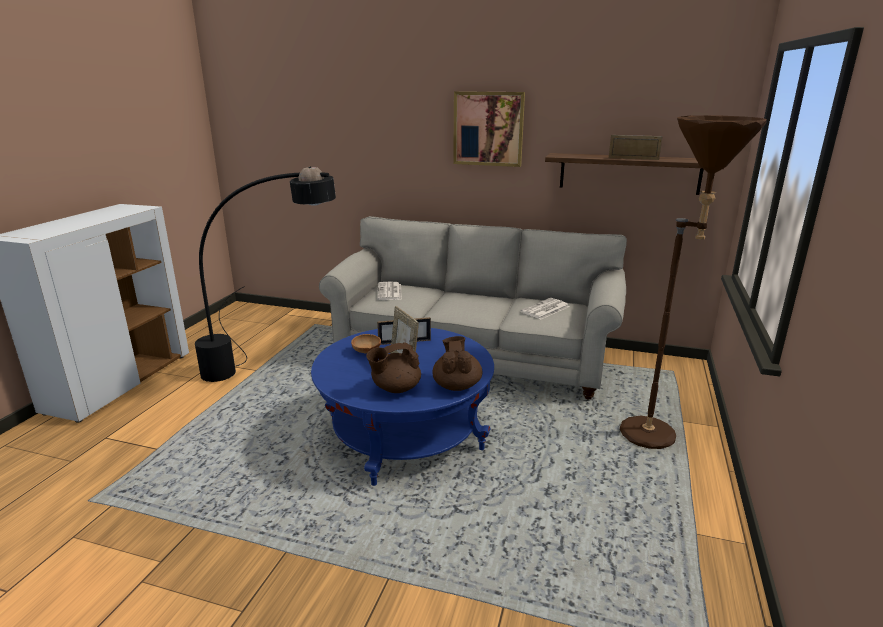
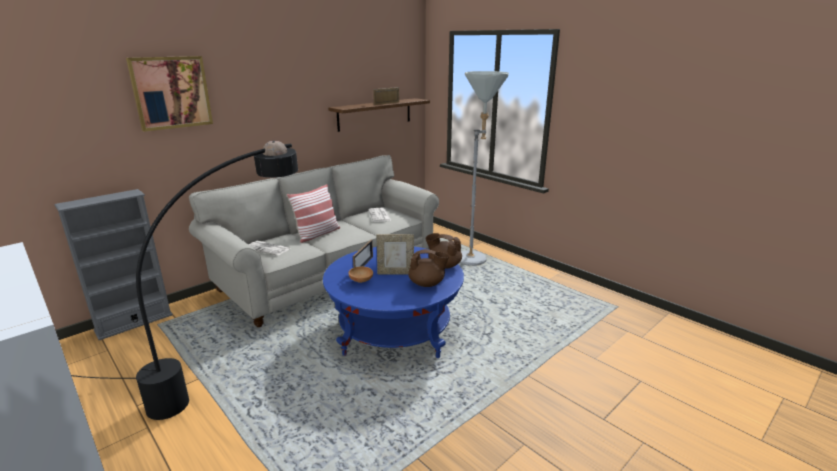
camera: 60 degrees left, 0 degrees up
brown teapot [366,342,421,393] -> brown teapot turned 90 degrees counterclockwise [408,249,449,287]
picture [453,91,525,167] -> picture moved to [126,56,213,132]
brown floor lamp [620,115,767,449] -> grey floor lamp [459,71,509,266]
none -> grey bookcase [54,189,173,340]
none -> pillow [287,184,340,243]

